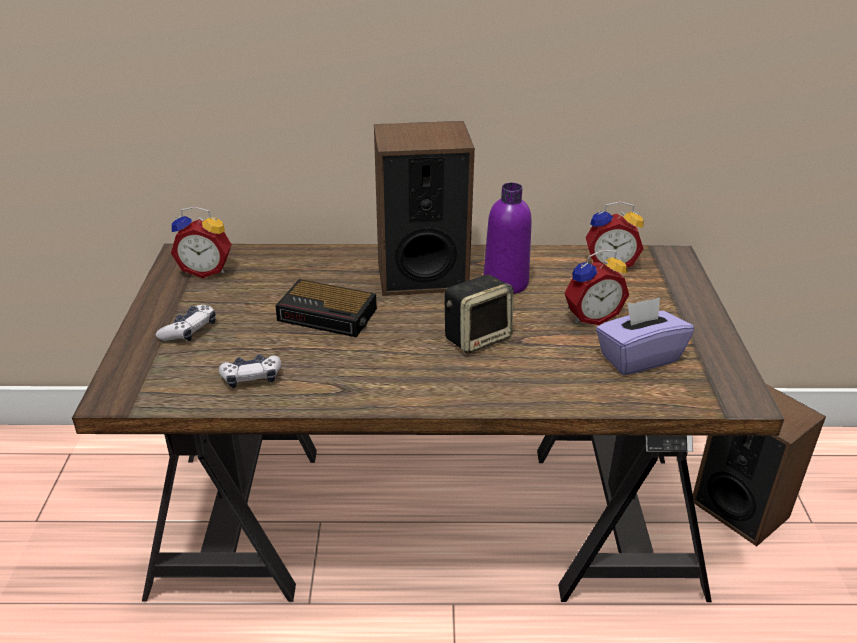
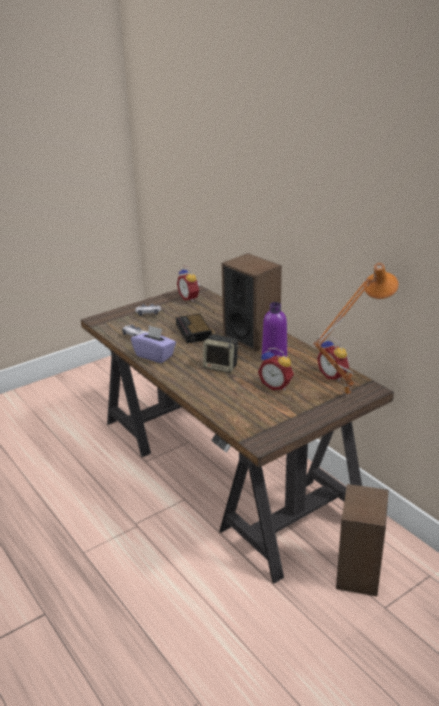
camera: 55 degrees right, 5 degrees down
purple tissue box [596,297,694,375] -> purple tissue box moved to [131,325,176,363]
none -> orange table lamp [313,263,399,397]

